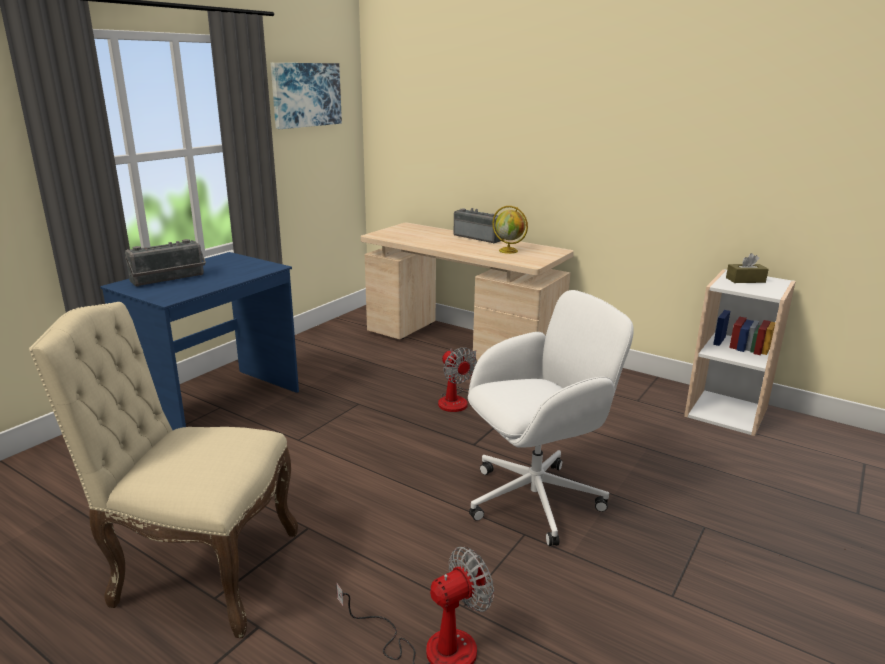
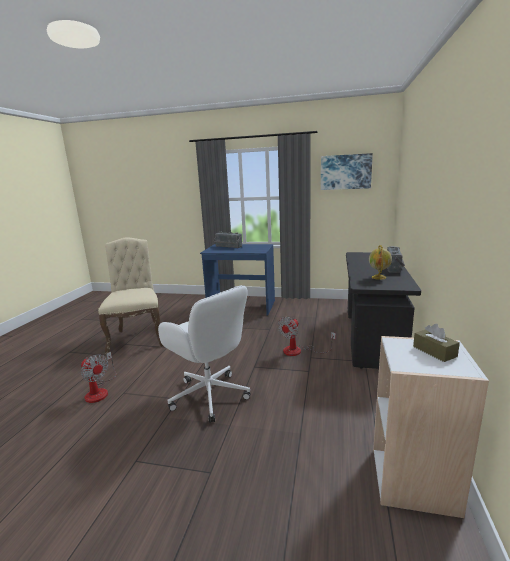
camera: 70 degrees right, 5 degrees down
beige desk [361,223,574,361] -> black desk [346,252,421,369]

